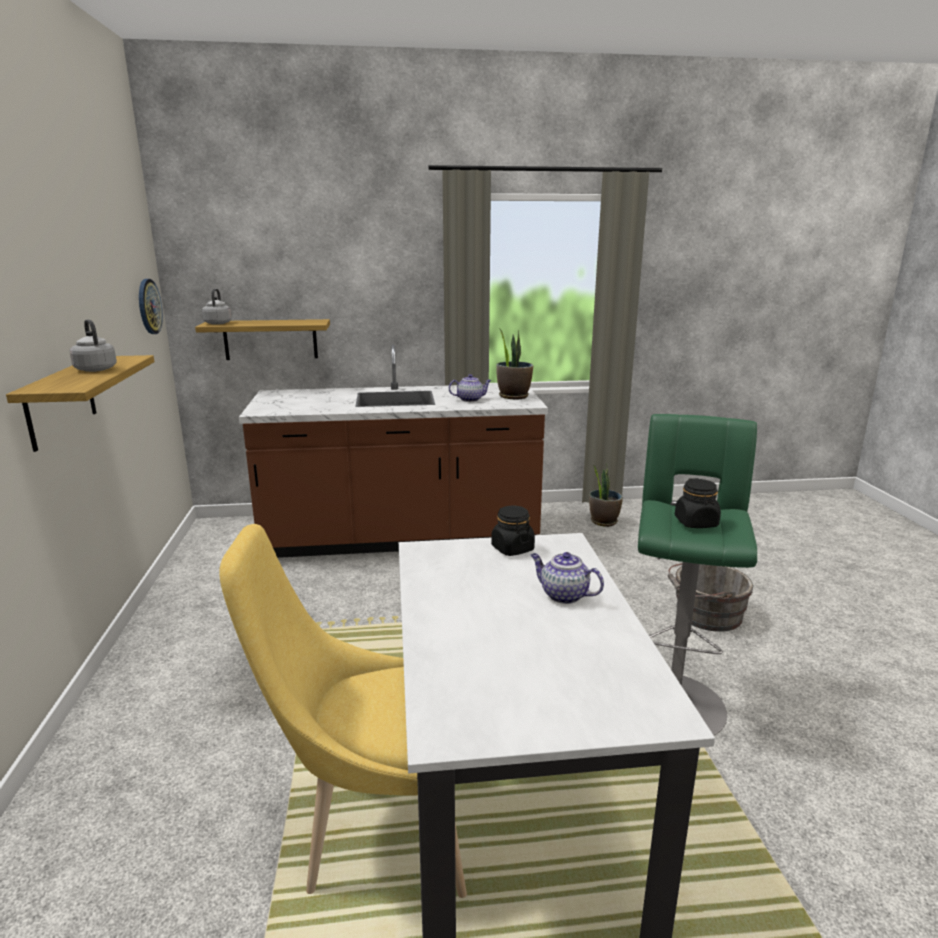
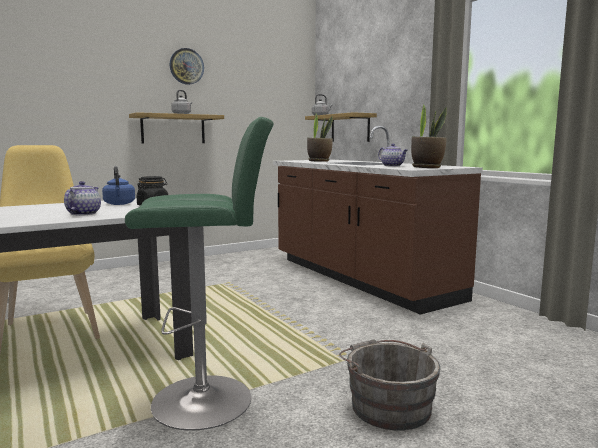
camera: 65 degrees right, 10 degrees down
wall clock [139,279,163,334] -> wall clock moved to [170,48,204,85]
potted plant [589,463,623,527] -> potted plant moved to [307,114,333,162]
black jar [675,478,721,528] -> none
none -> blue kettle [102,166,135,205]

